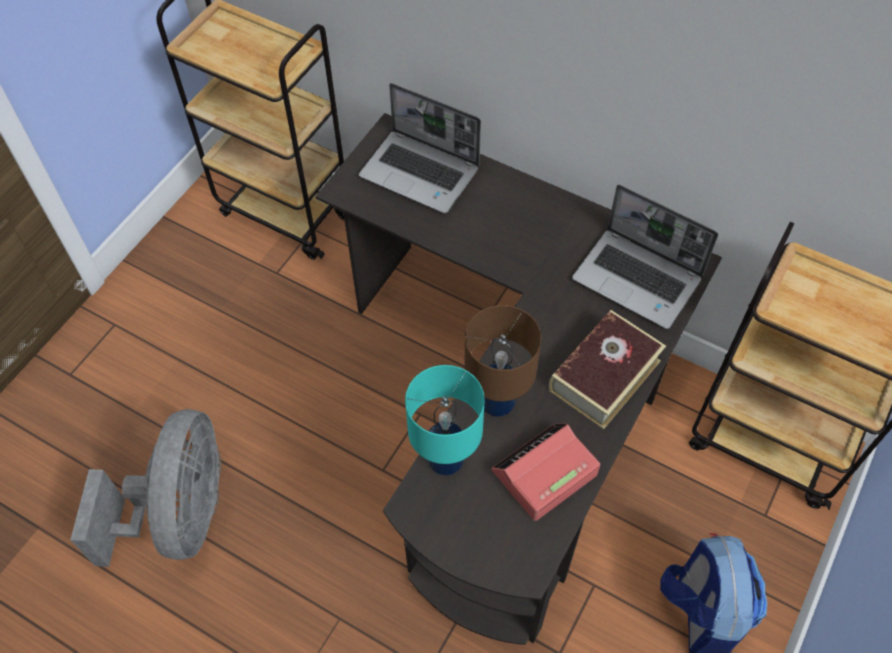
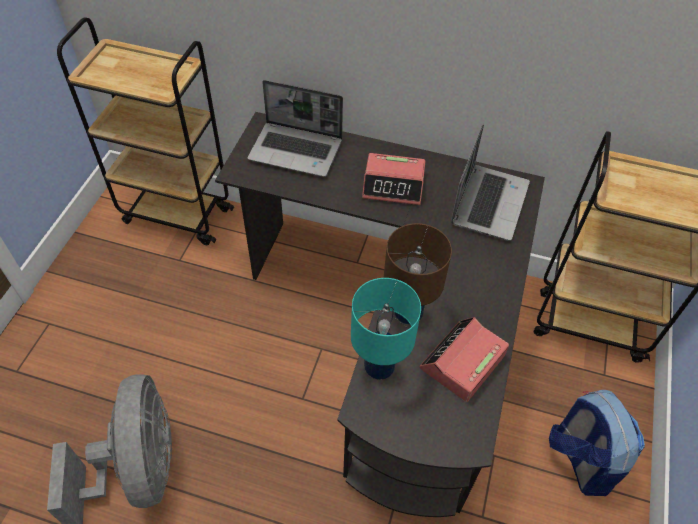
camera: 15 degrees left, 5 degrees down
book [549,310,666,429] -> none
laptop [572,184,718,329] -> laptop turned 90 degrees counterclockwise [451,124,530,241]
none -> alarm clock [362,153,425,205]

